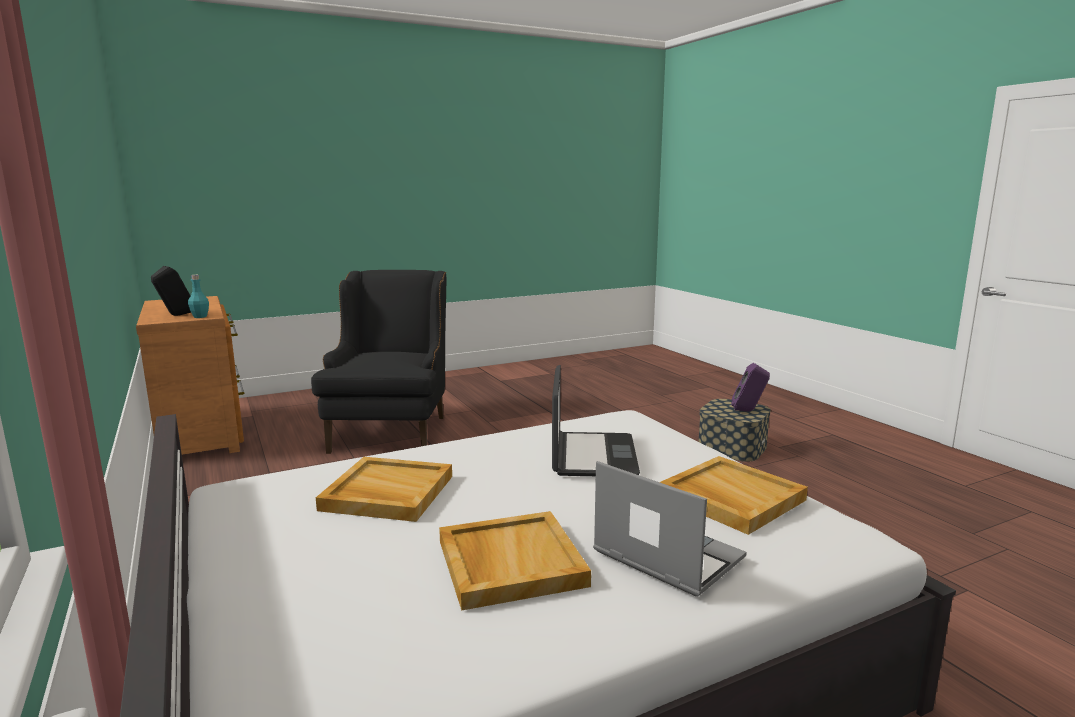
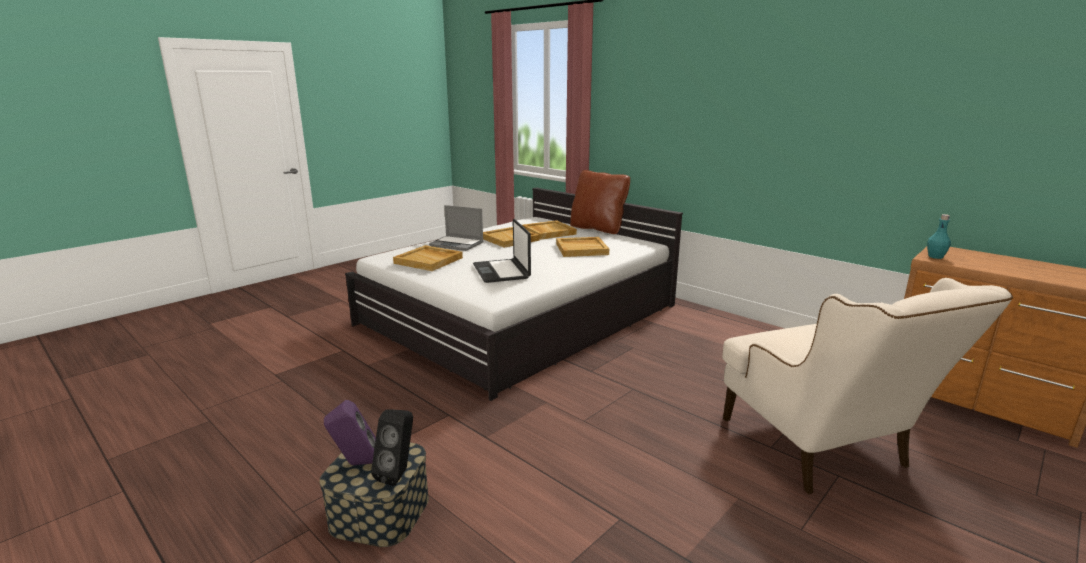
camera: 160 degrees right, 5 degrees up
black speaker [151,266,191,316] -> black speaker moved to [371,409,413,486]
black armchair [311,270,446,454] -> beige armchair [722,278,1013,494]
none -> beige tray [522,220,577,240]
none -> brown pillow [570,170,630,234]

